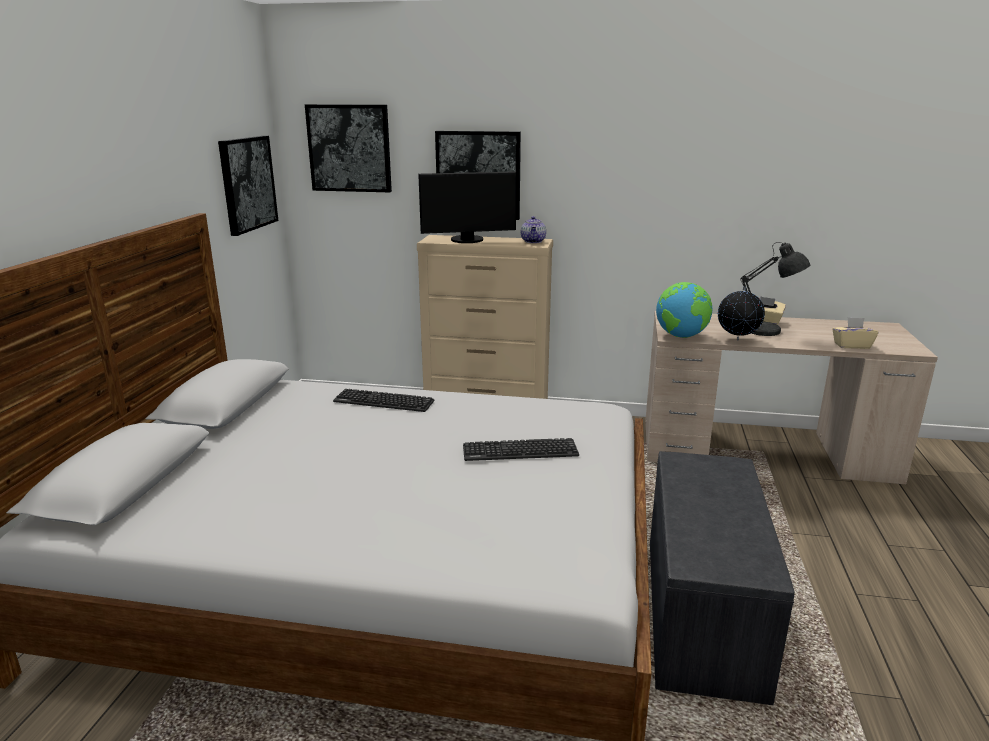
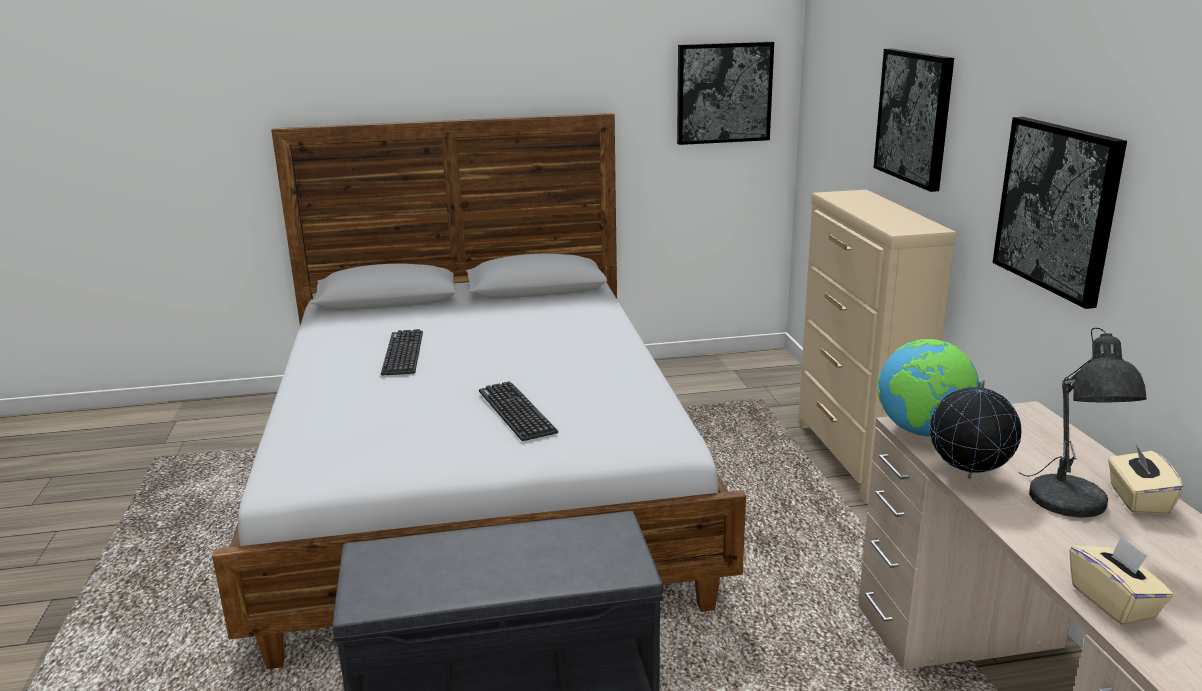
camera: 70 degrees right, 0 degrees up
picture [305,104,392,192] -> picture moved to [992,117,1127,309]
keyboard [333,389,435,412] -> keyboard moved to [381,329,423,375]
monitor [418,171,517,243] -> none
teapot [521,216,546,243] -> none

